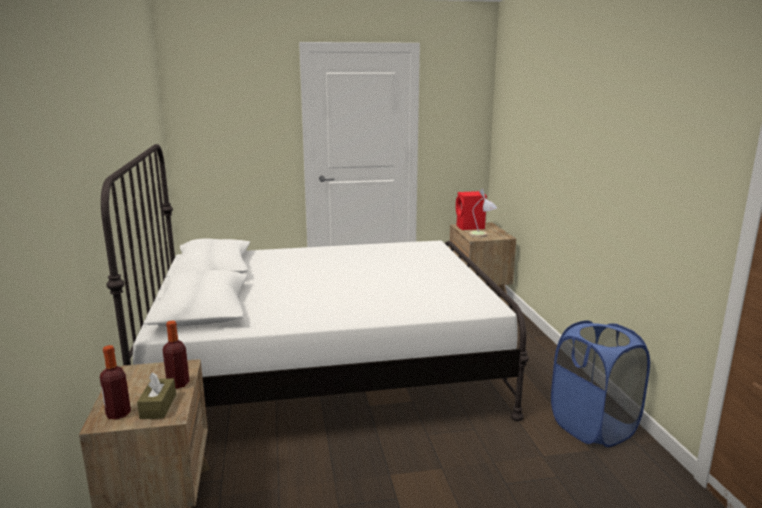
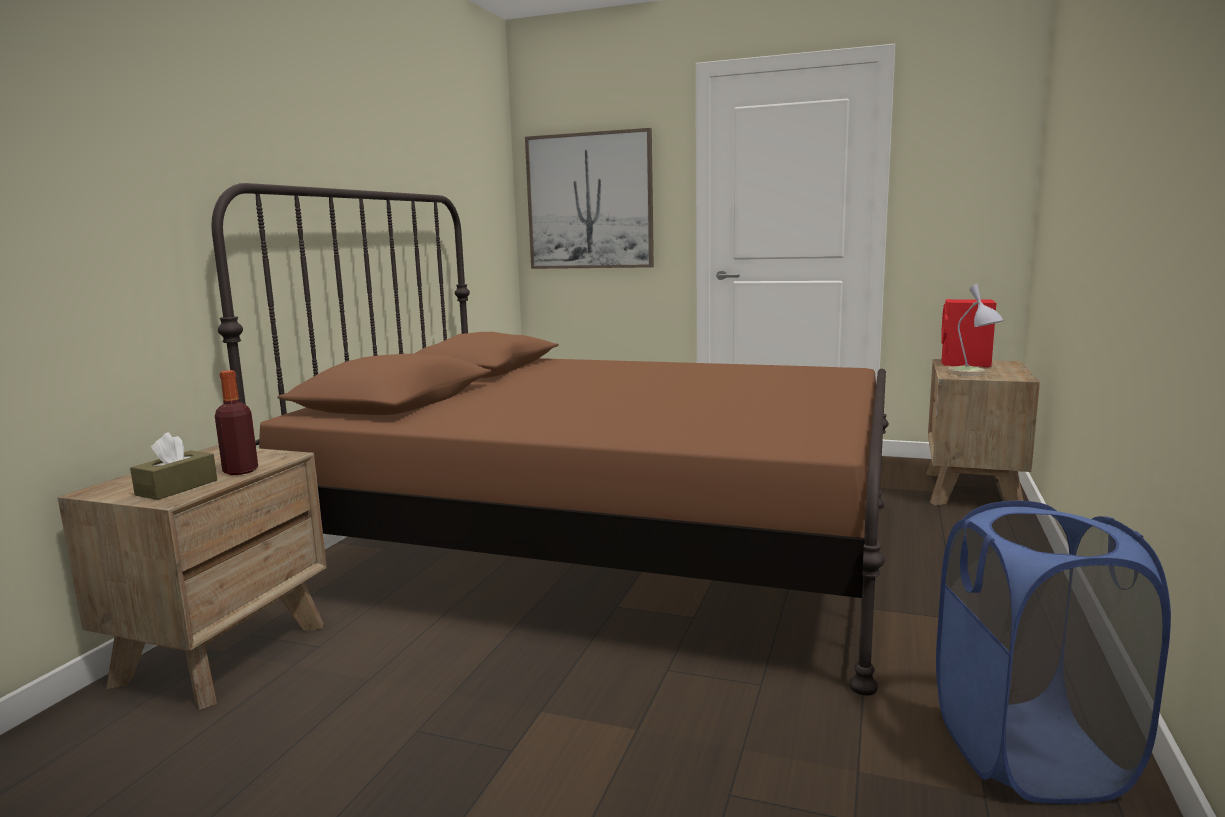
camera: 30 degrees right, 5 degrees down
bottle [100,345,131,420] -> none
white bed [101,144,529,421] -> brown bed [211,183,889,695]
none -> picture [525,128,654,269]

